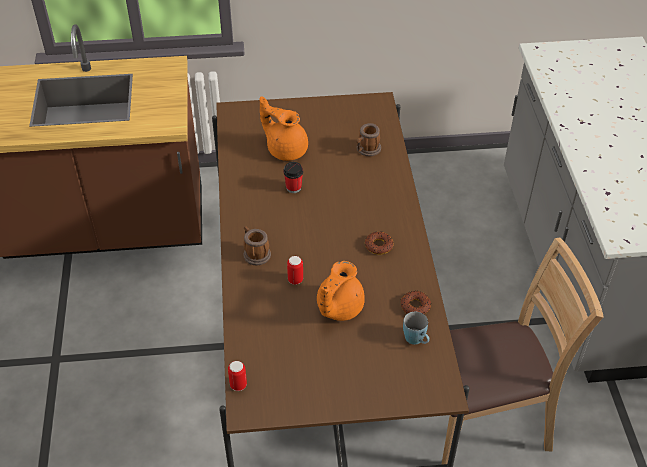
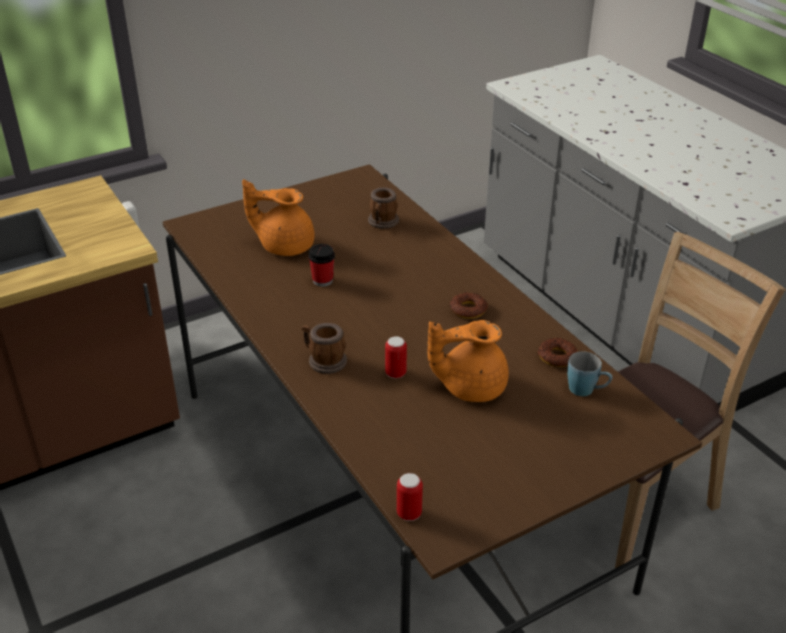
camera: 25 degrees left, 10 degrees down
orange teapot [317,261,365,321] -> orange teapot turned 75 degrees clockwise [428,320,509,402]

